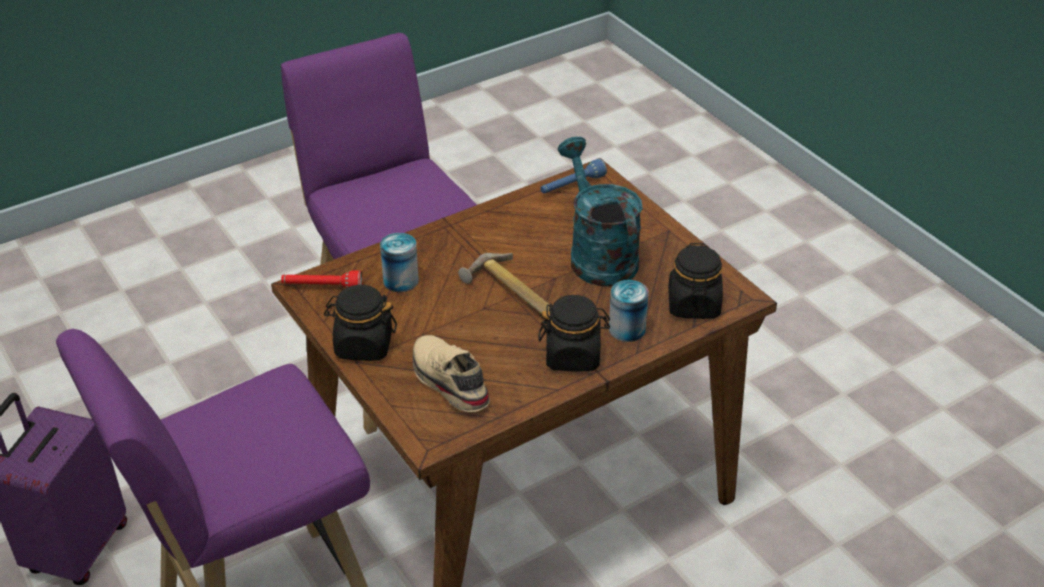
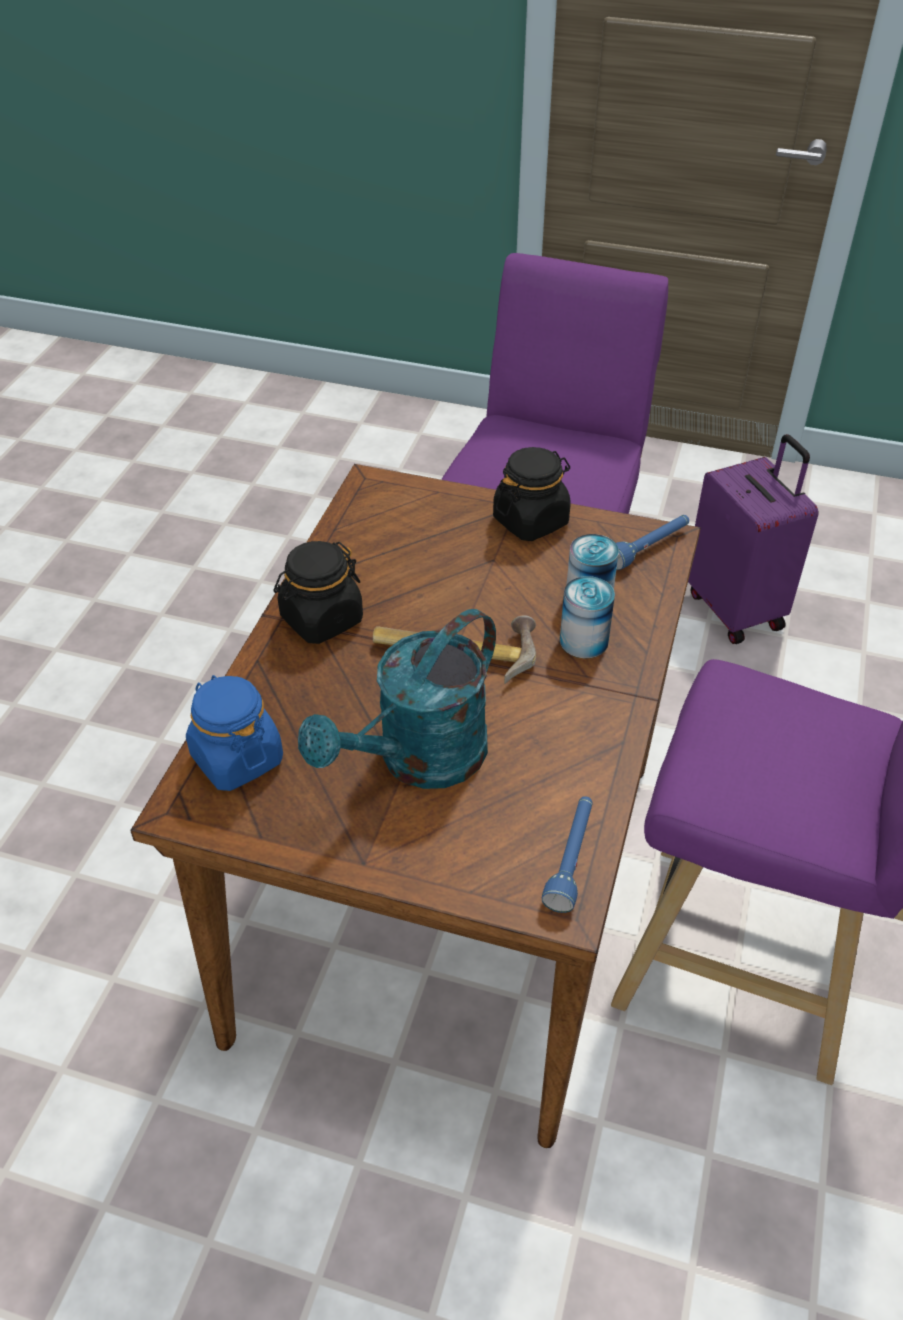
camera: 140 degrees right, 5 degrees up
red flashlight [281,270,363,288] -> blue flashlight [616,515,689,570]
beige shoe [413,335,490,412] -> none
turquoise watering can [558,137,643,286] -> turquoise watering can turned 105 degrees clockwise [298,609,496,789]
can [609,280,649,342] -> can moved to [560,576,615,658]
black jar [668,243,723,319] -> blue jar [186,675,283,791]

